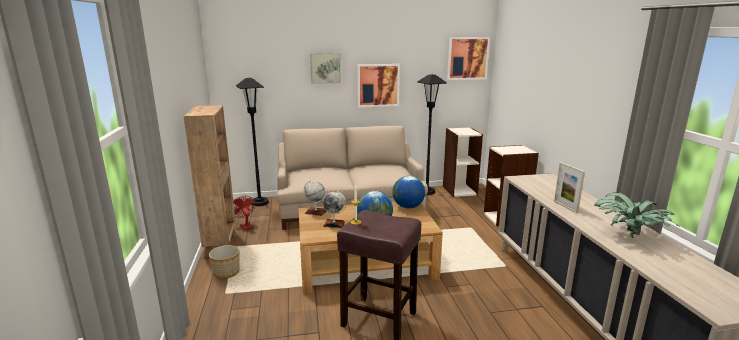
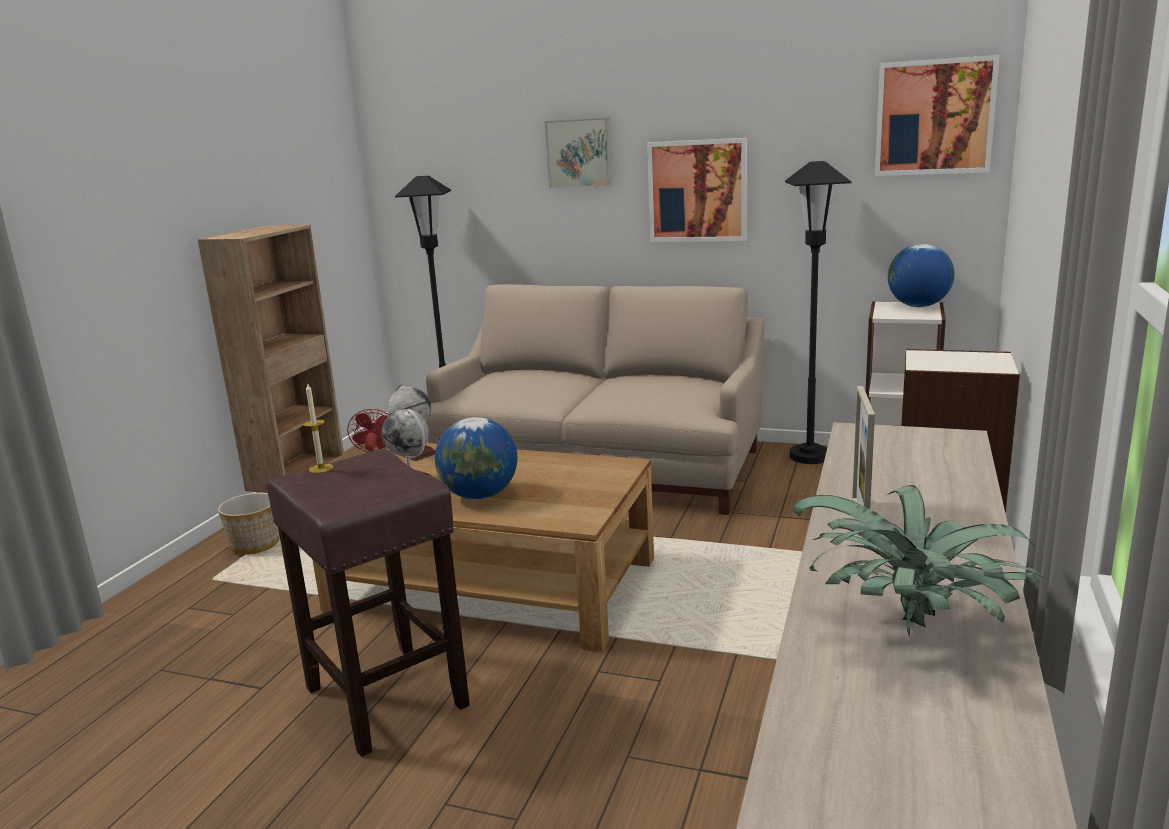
camera: 30 degrees right, 0 degrees up
globe [392,176,425,209] -> globe moved to [888,244,954,307]

